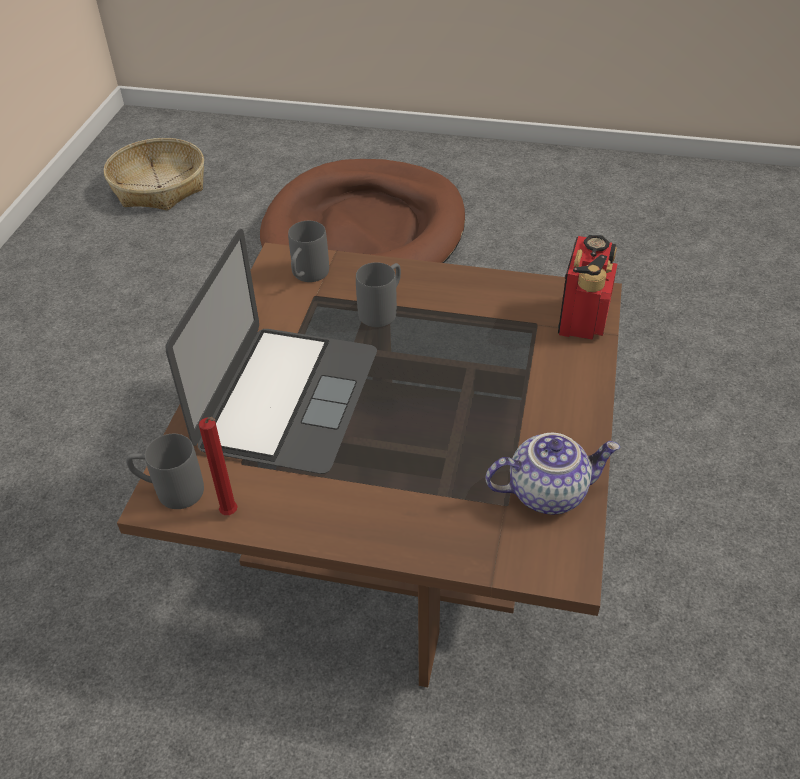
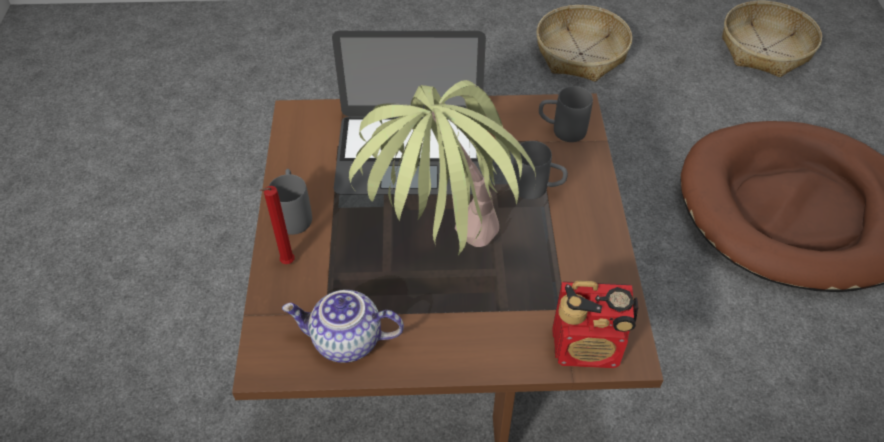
camera: 75 degrees right, 5 degrees up
grey mug [126,434,204,509] -> grey mug moved to [269,169,312,235]
red candle [199,417,238,515] -> red candle moved to [259,186,295,264]
teapot [485,433,620,515] -> teapot turned 120 degrees clockwise [282,290,404,363]
none -> potted plant [349,80,536,255]
none -> basket [536,5,632,82]

